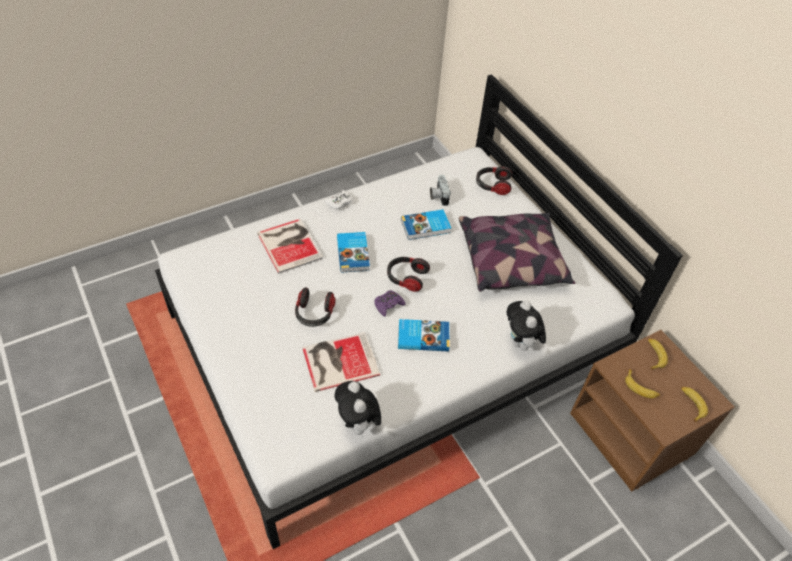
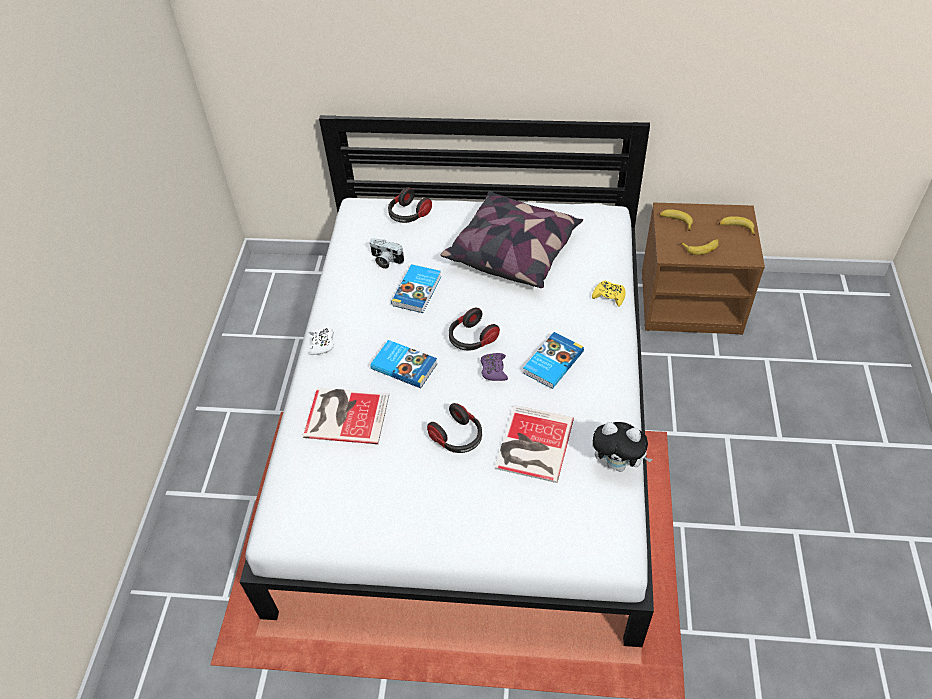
camera: 50 degrees left, 0 degrees up
plush toy [507,300,546,354] -> yellow game controller [592,281,626,307]

